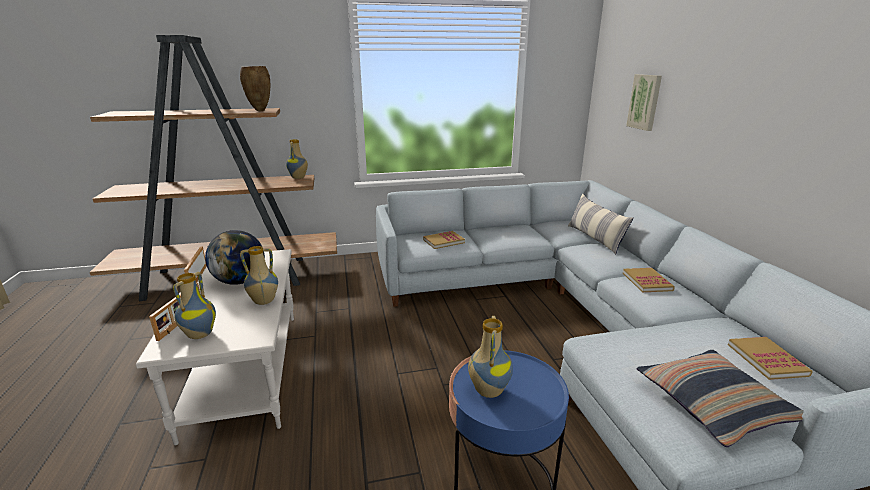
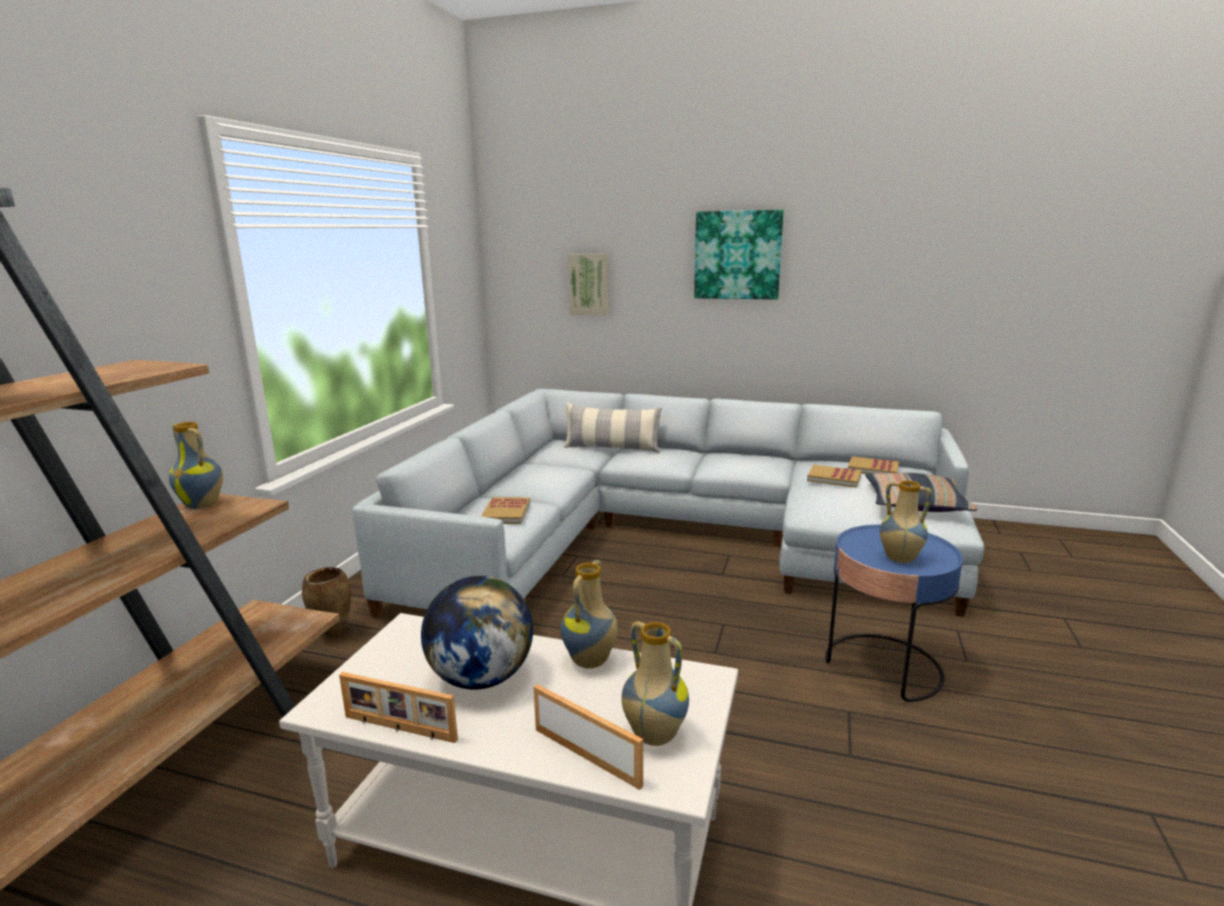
camera: 60 degrees left, 5 degrees down
brown vase [240,66,270,111] -> brown vase moved to [302,567,351,638]
book [623,268,675,292] -> book moved to [807,465,861,488]
none -> picture [694,210,784,300]

